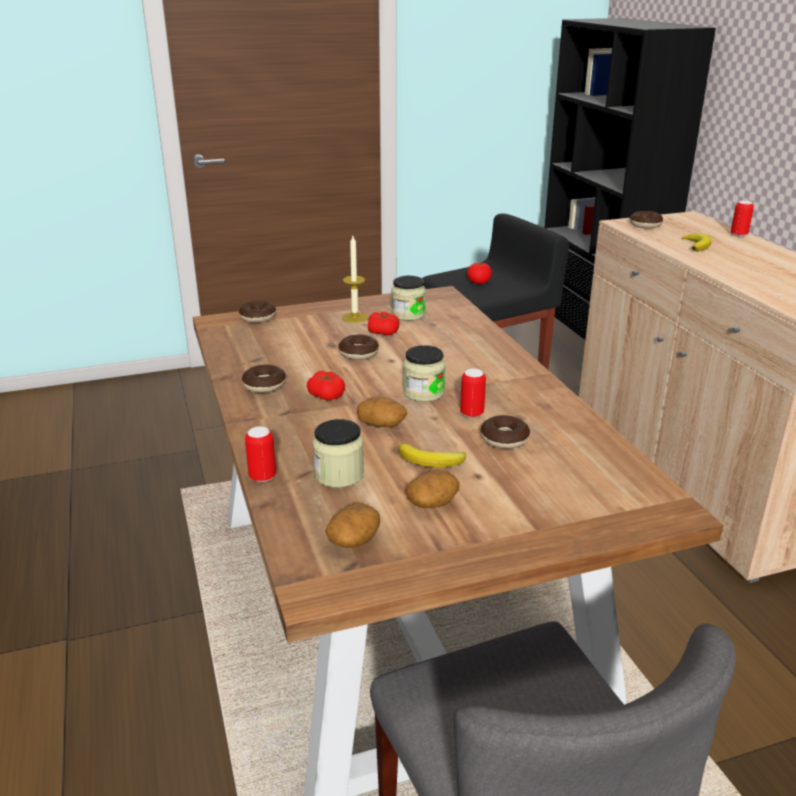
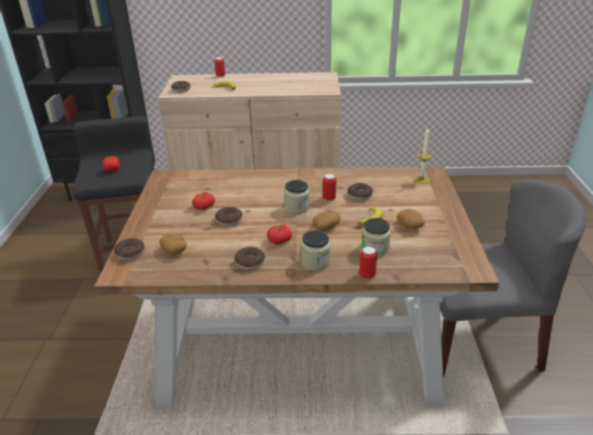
camera: 70 degrees left, 5 degrees up
potato [325,503,380,548] -> potato moved to [159,233,187,254]
candle [342,236,368,323] -> candle moved to [413,128,432,184]
jar [391,276,426,321] -> jar moved to [301,230,330,271]

